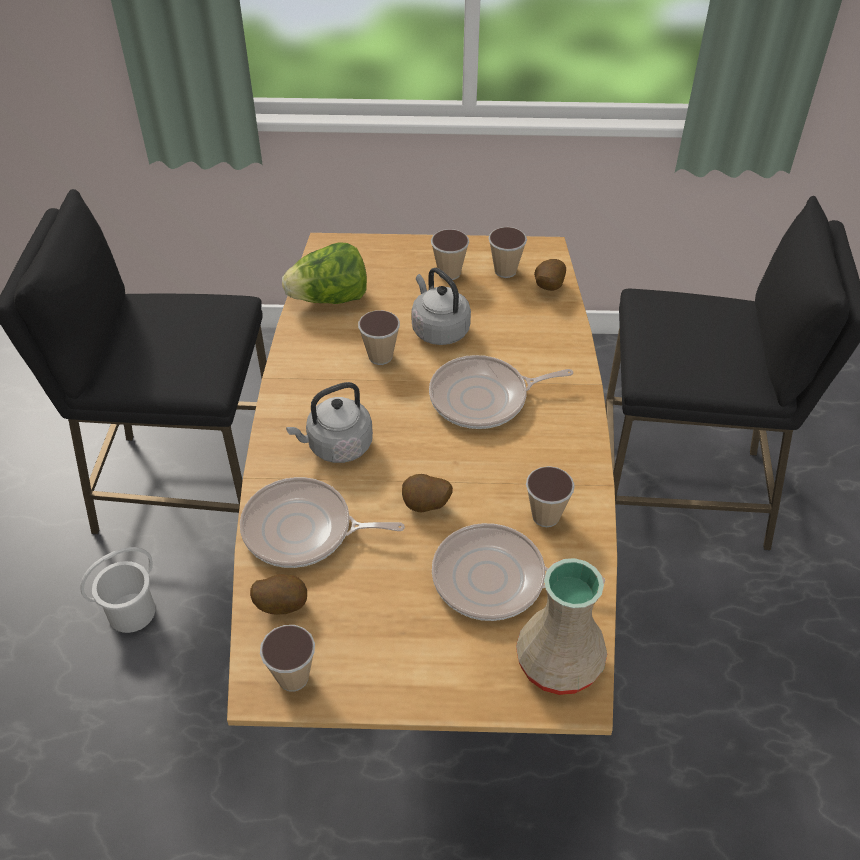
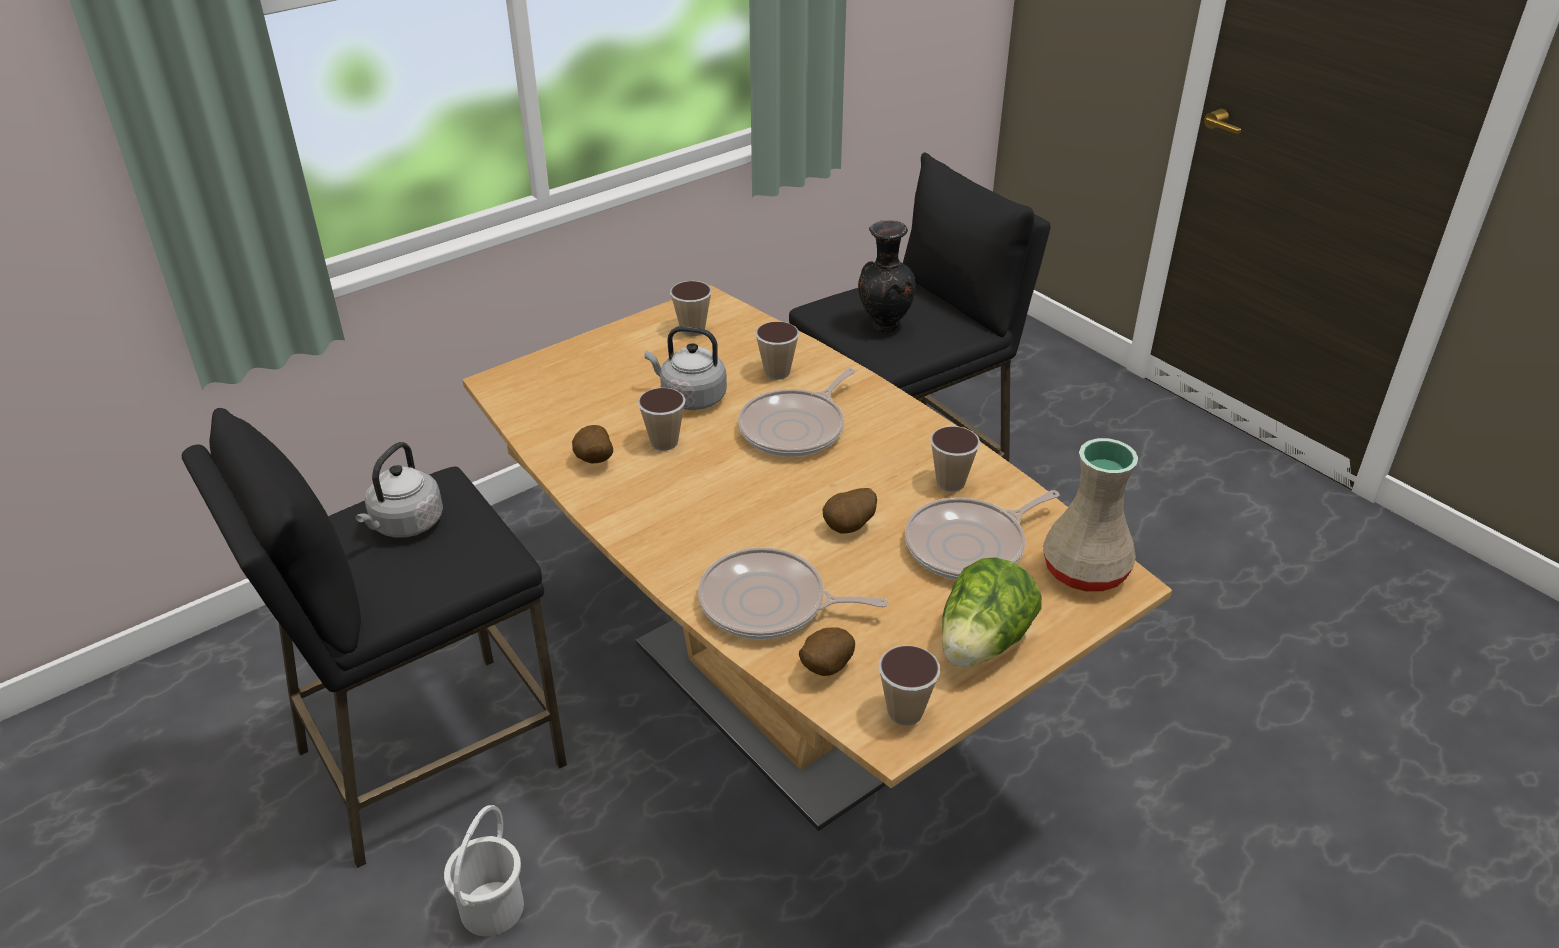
camera: 40 degrees left, 10 degrees down
frying pan [240,477,405,568] -> frying pan turned 45 degrees clockwise [698,547,888,639]
lettuce [282,242,367,304] -> lettuce moved to [942,557,1042,667]
grey kettle [286,382,373,463] -> grey kettle moved to [355,442,443,538]
cup [431,229,469,280] -> cup moved to [755,321,799,380]
potato [534,259,566,291] -> potato moved to [572,425,613,464]
none -> black vase [858,220,916,333]

